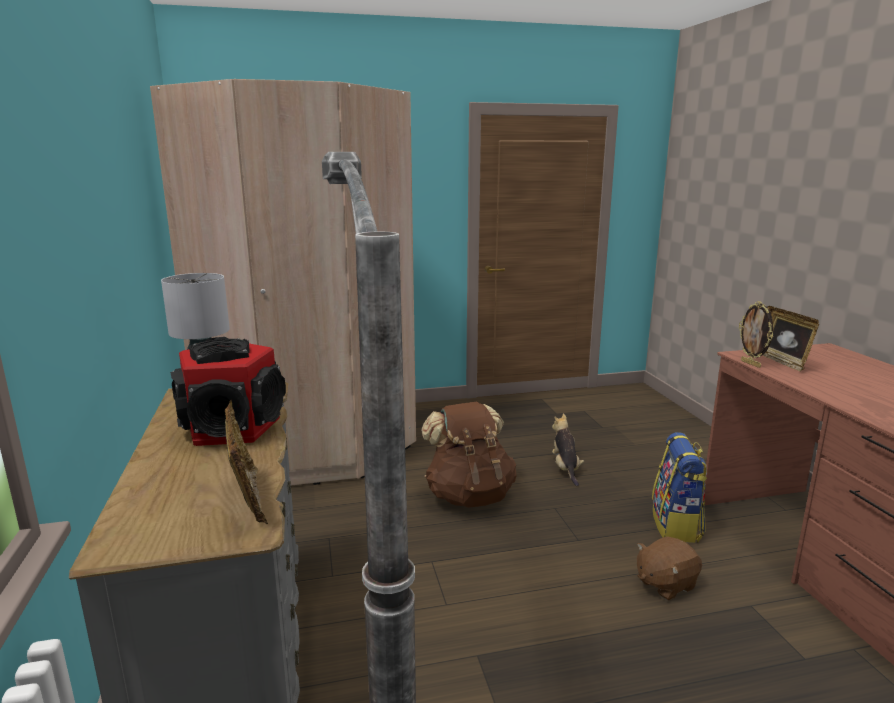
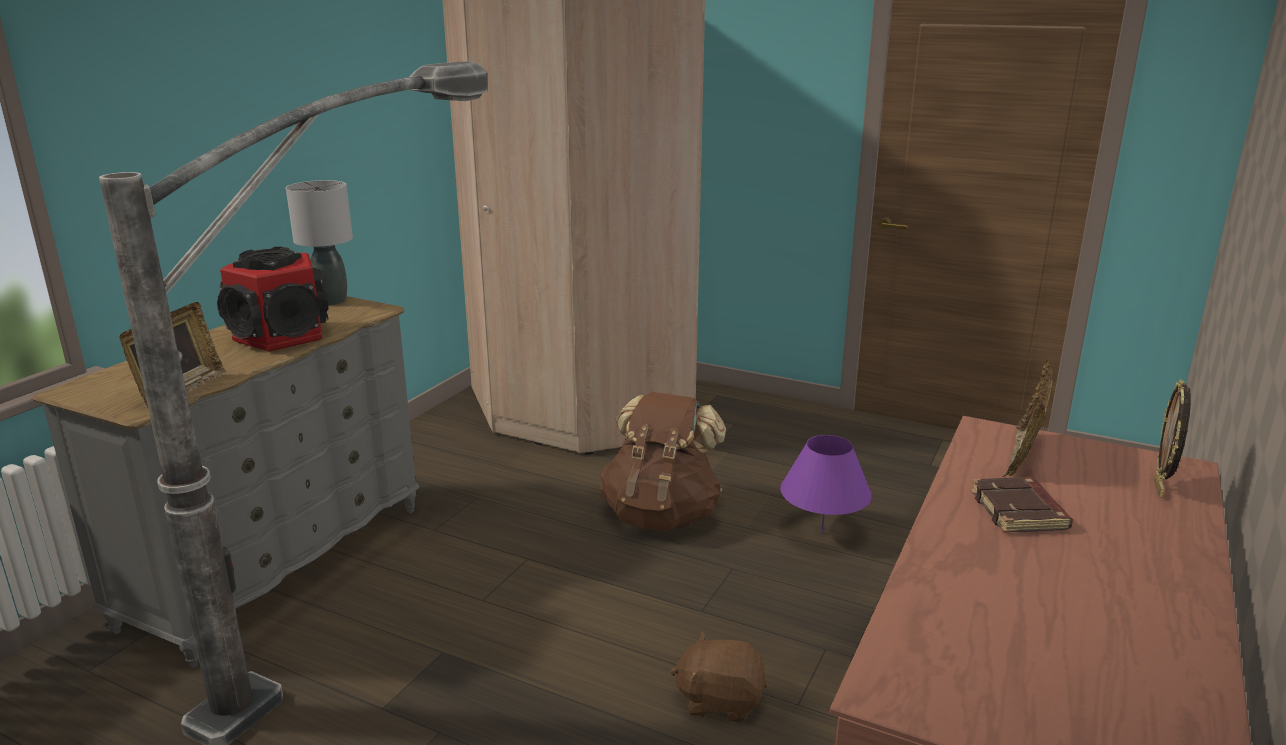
camera: 40 degrees right, 5 degrees up
plush toy [552,414,584,486] -> purple table lamp [780,435,872,534]
backpack [652,432,707,543] -> none
picture frame [739,301,773,368] -> picture frame moved to [1154,379,1191,498]
none -> brown book [971,477,1073,533]

